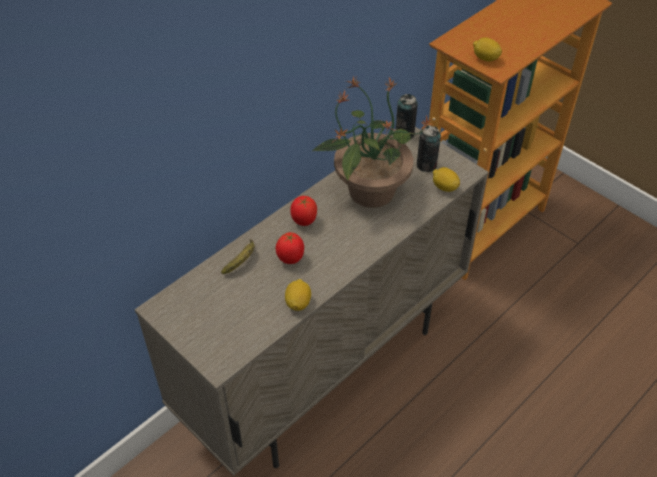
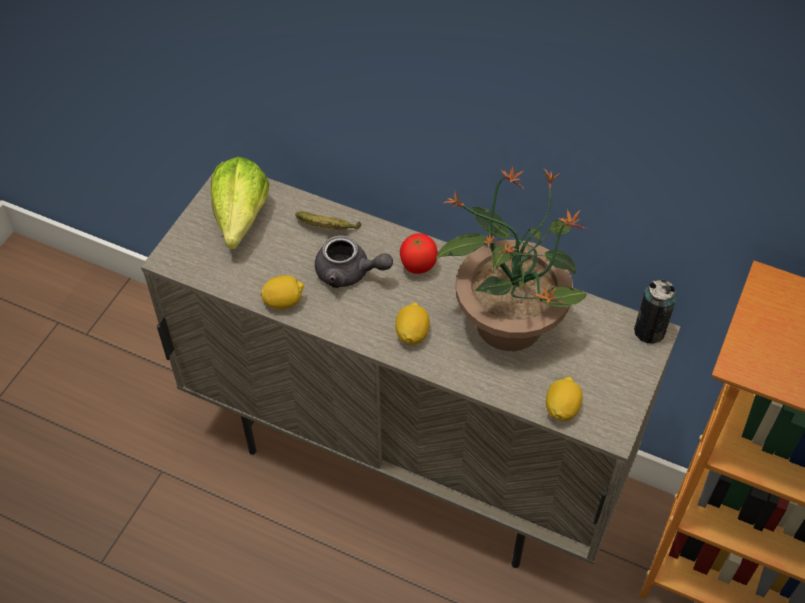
camera: 70 degrees right, 5 degrees up
tomato [276,232,304,264] -> grey teapot [315,235,393,288]
can [417,125,441,172] -> none
lemon [473,37,502,61] -> lemon moved to [395,302,430,344]
none -> lettuce [211,157,269,249]

